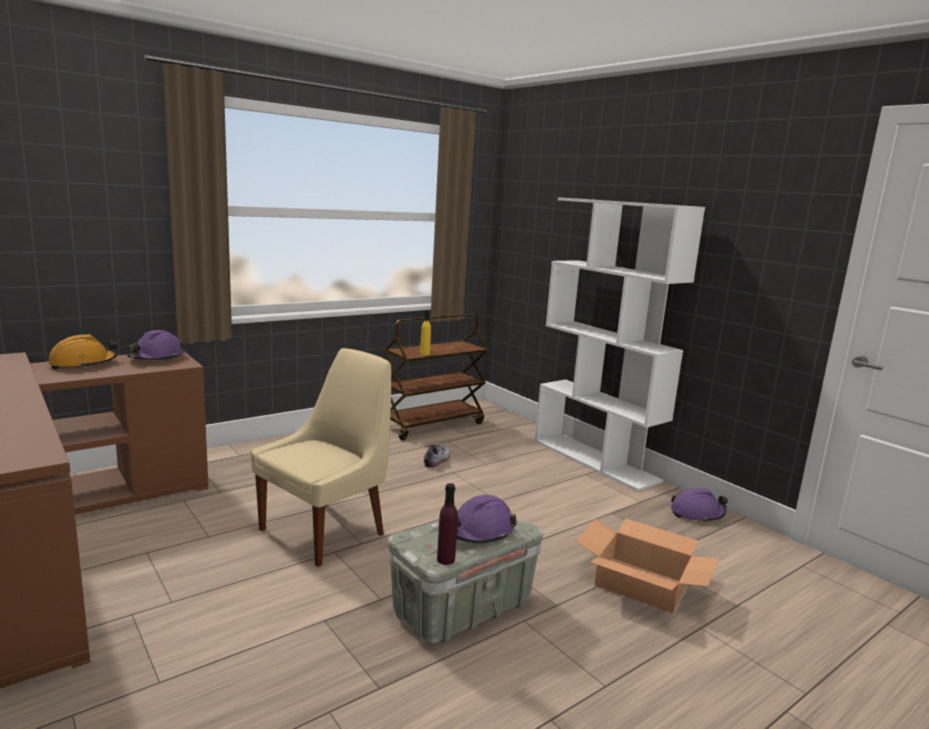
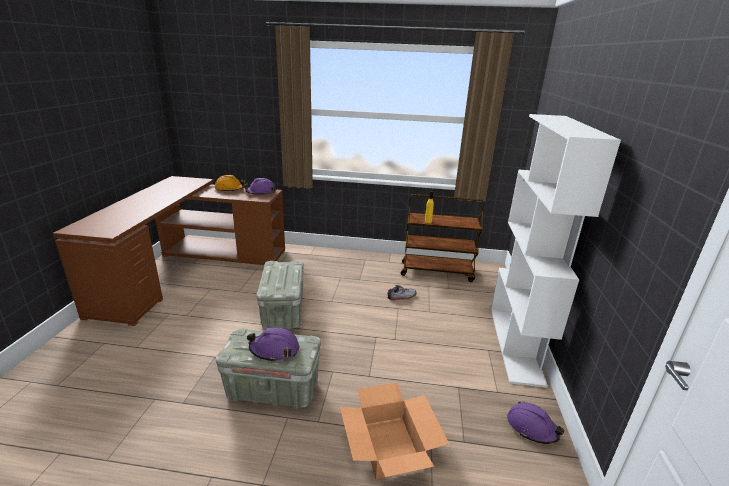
camera: 45 degrees right, 10 degrees up
beige chair [251,348,391,567] -> grey storage box [256,260,304,330]
purple bottle [437,483,458,565] -> none

